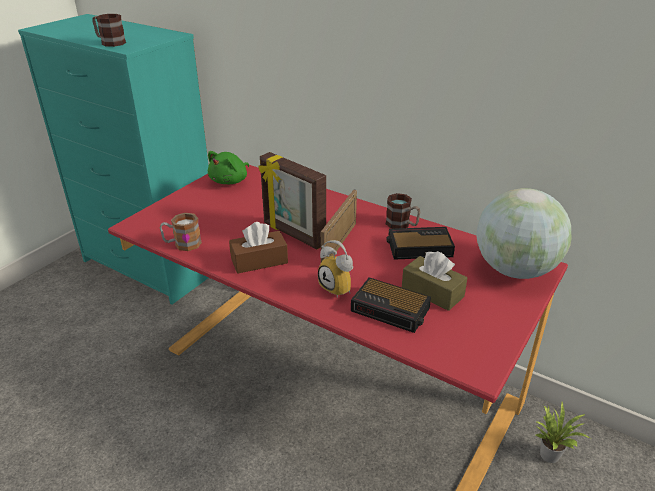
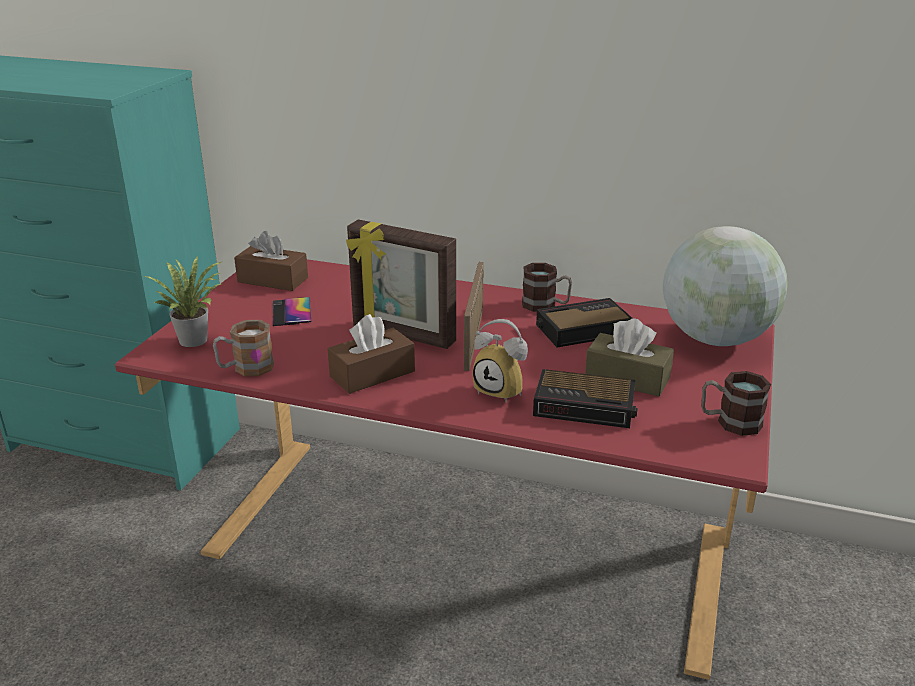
camera: 15 degrees left, 5 degrees down
mug [92,14,126,47] -> mug moved to [701,371,771,436]
green plush toy [208,151,249,184] -> brown tissue box [234,231,308,291]
potted plant [536,402,590,463] -> potted plant moved to [144,257,223,347]
none -> phone [273,297,311,326]

